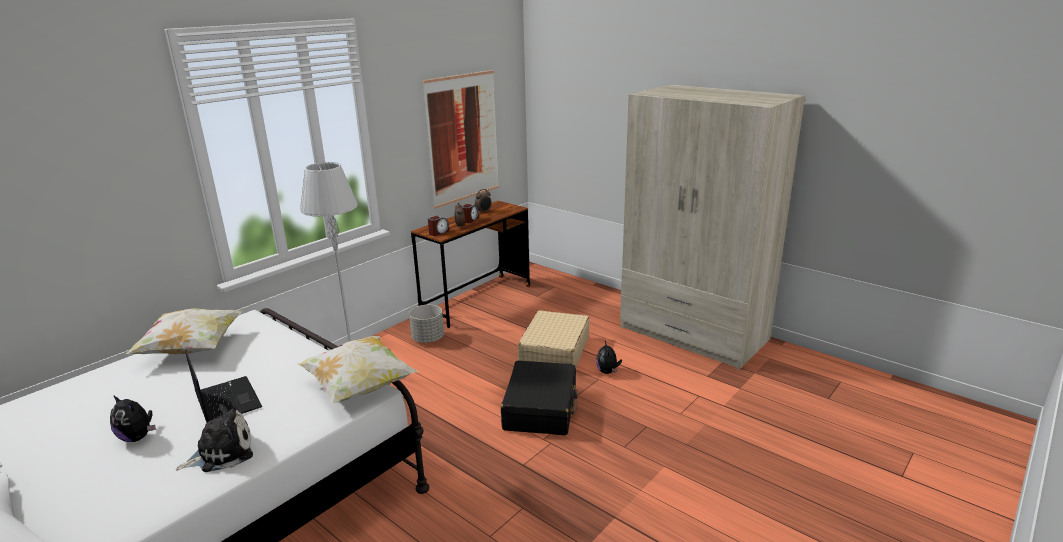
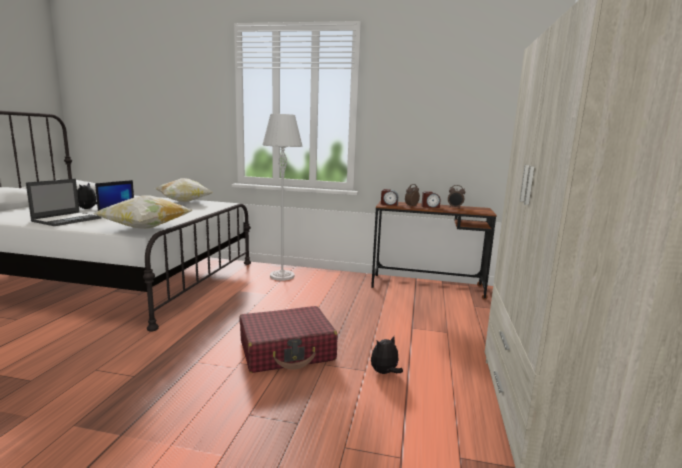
camera: 60 degrees right, 10 degrees down
plush toy [176,404,253,472] -> laptop [26,179,102,226]
grey planter [409,305,444,343] -> none
picture [422,70,499,209] -> none
black suitcase [501,361,578,435] -> red suitcase [240,306,337,373]
beige suitcase [518,310,589,367] -> none

